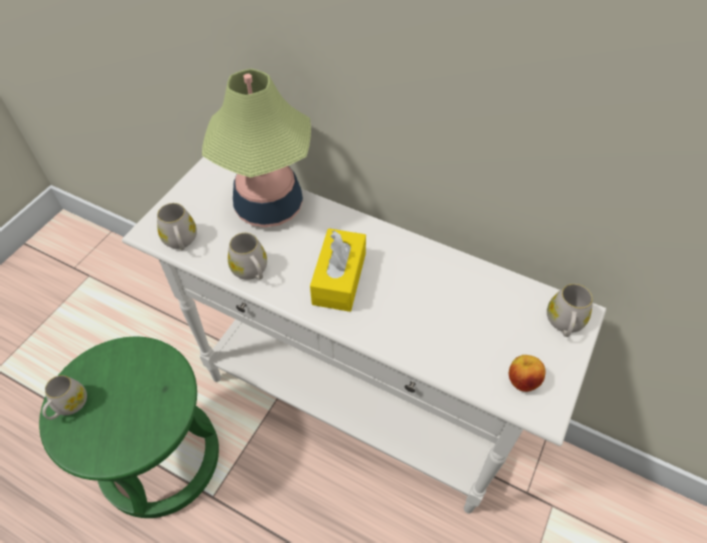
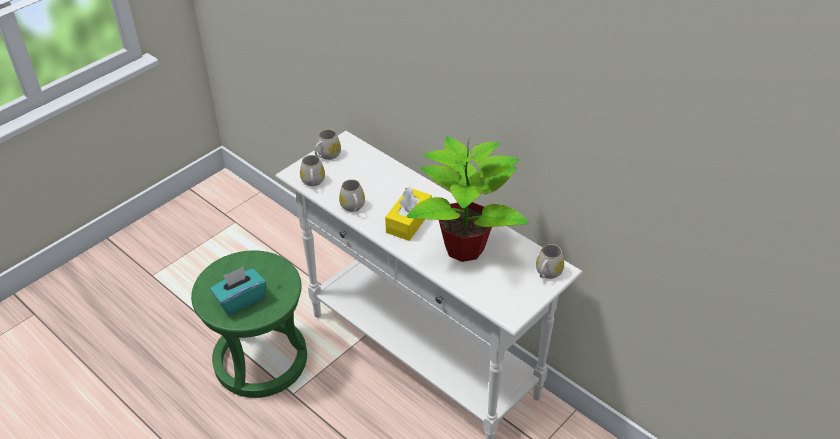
camera: 15 degrees right, 10 degrees down
white mug [42,375,87,420] -> white mug moved to [315,129,341,160]
table lamp [202,69,311,227] -> none
apple [508,355,546,392] -> none
none -> turquoise tissue box [210,267,266,315]
none -> potted plant [407,137,528,262]

